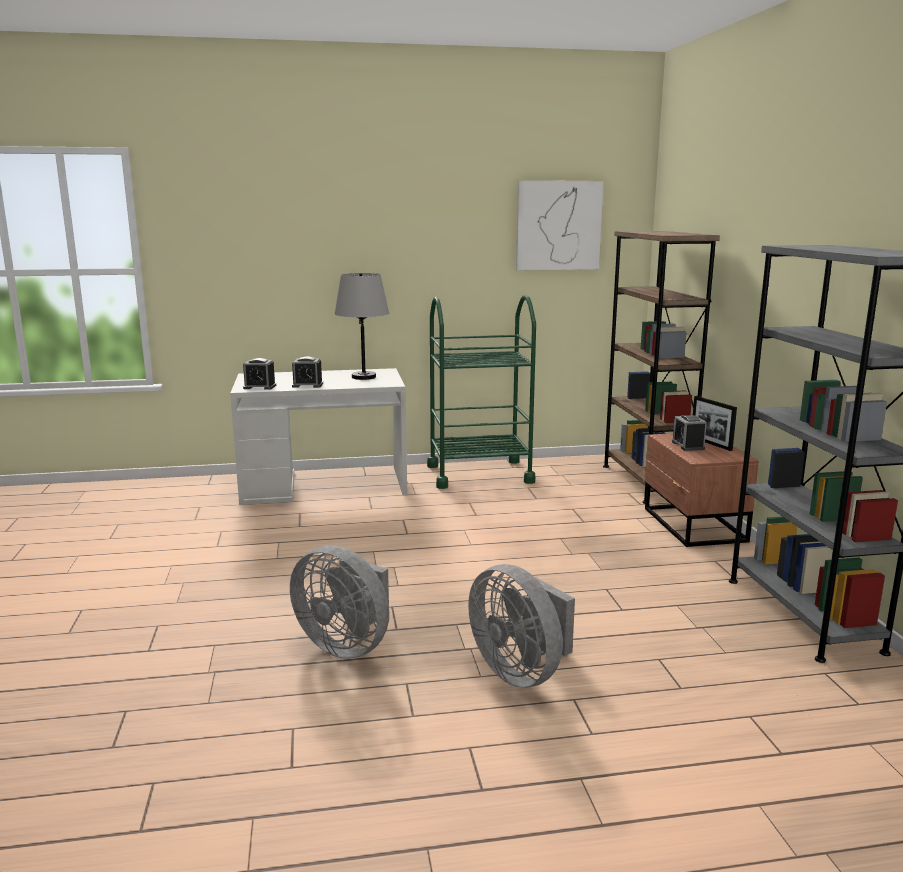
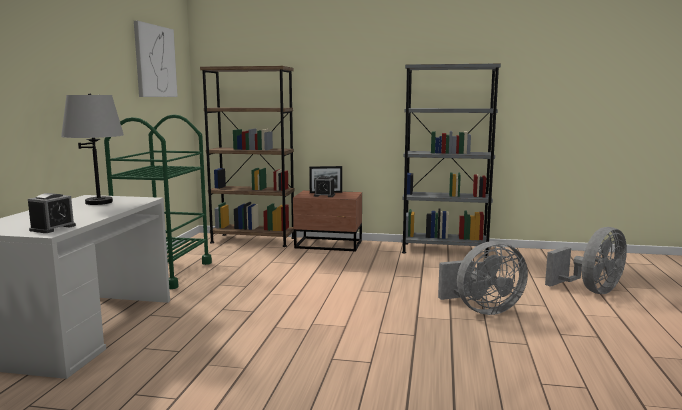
camera: 70 degrees left, 5 degrees down
grey fan [290,545,389,659] -> grey fan moved to [545,227,627,294]
alarm clock [292,357,323,388] -> none

